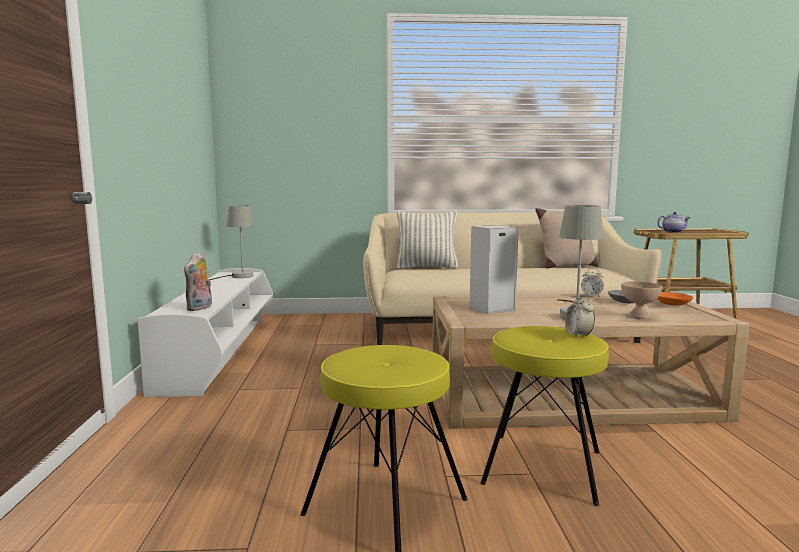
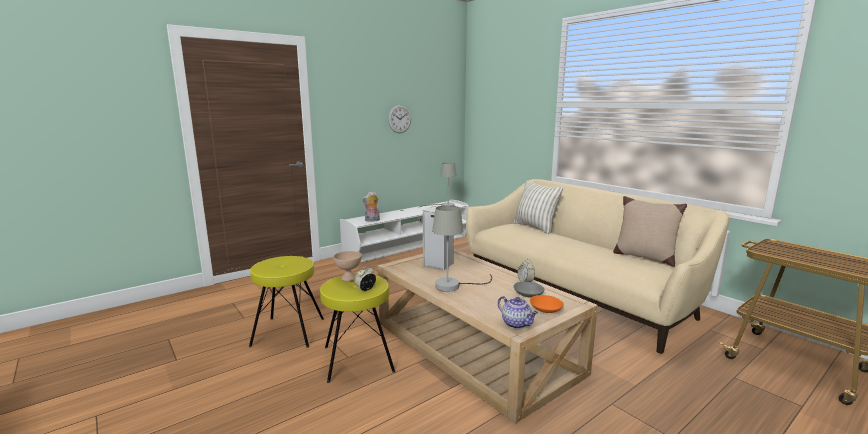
camera: 55 degrees right, 5 degrees up
beige bowl [621,281,662,319] -> beige bowl moved to [333,251,362,281]
teapot [657,212,690,233] -> teapot moved to [498,296,538,329]
none -> wall clock [388,105,411,133]

